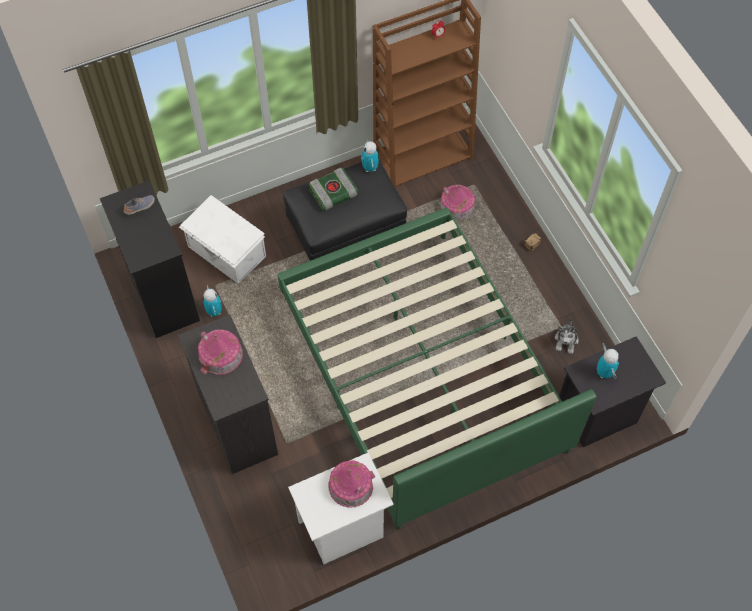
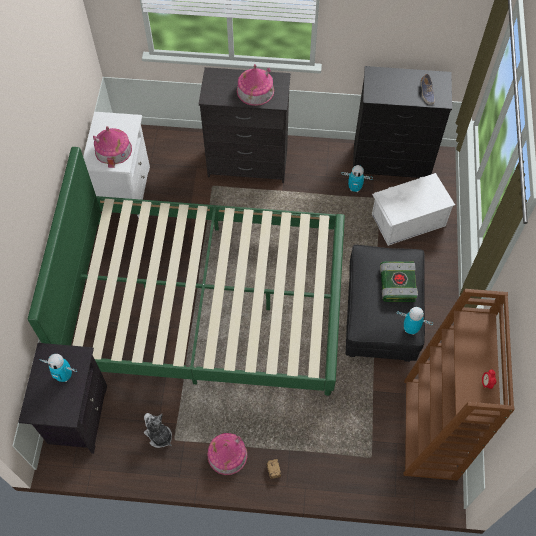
camera: 120 degrees right, 0 degrees up
toy house [441,185,475,220] -> toy house moved to [208,433,247,475]

